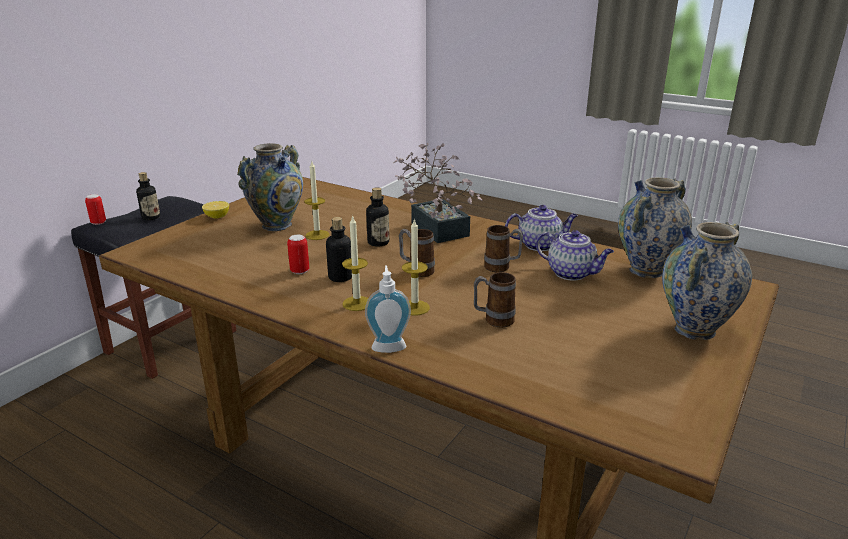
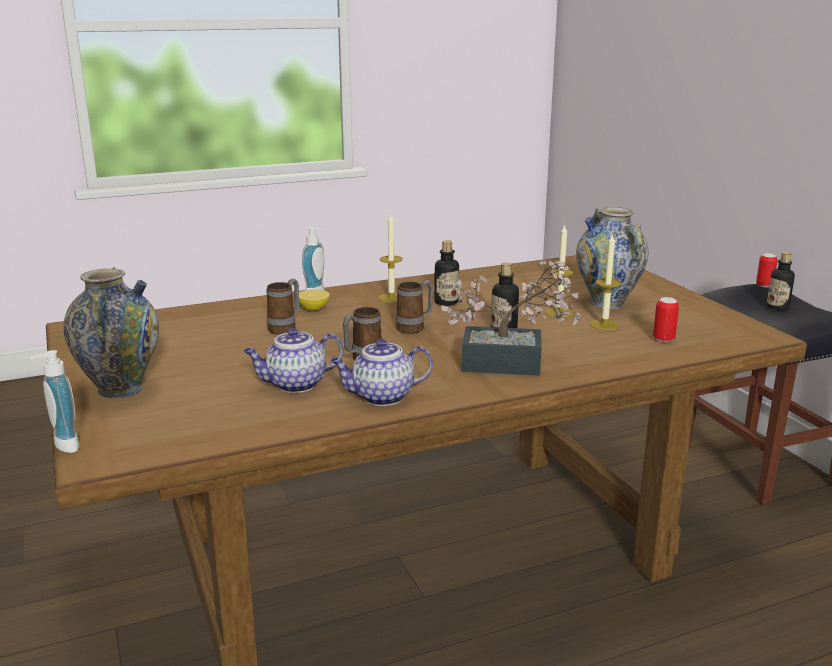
camera: 125 degrees right, 5 degrees down
lemon [202,201,229,219] -> lemon moved to [299,289,330,311]
can [287,235,309,274] -> can moved to [653,297,679,342]
candle [402,219,430,316] -> candle moved to [590,233,621,330]
teapot [505,205,578,251] -> teapot turned 45 degrees clockwise [330,339,433,406]
vase [618,177,692,278] -> none
none -> soap dispenser [29,350,79,453]

